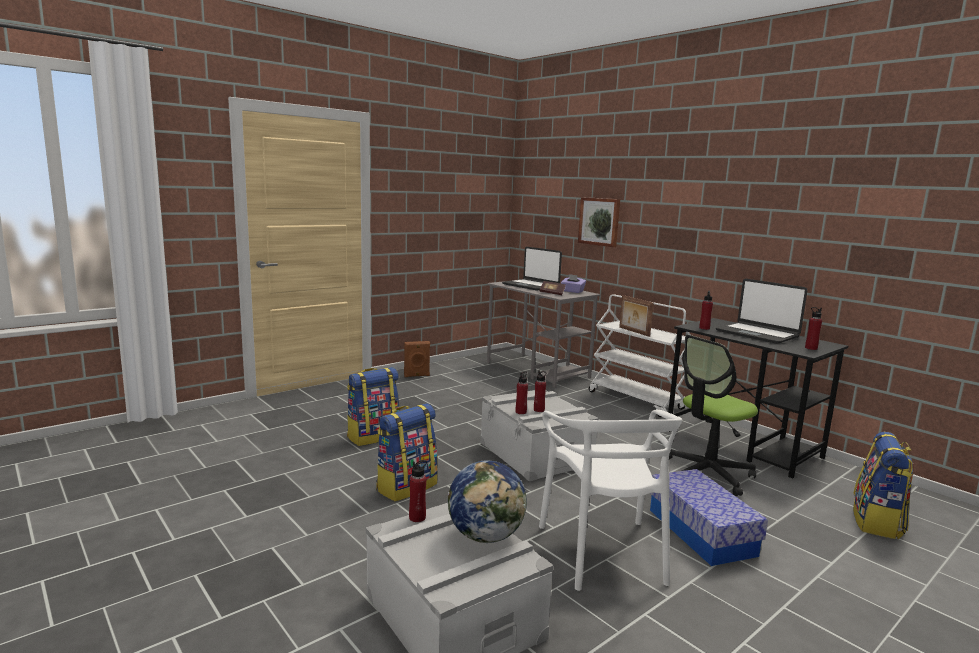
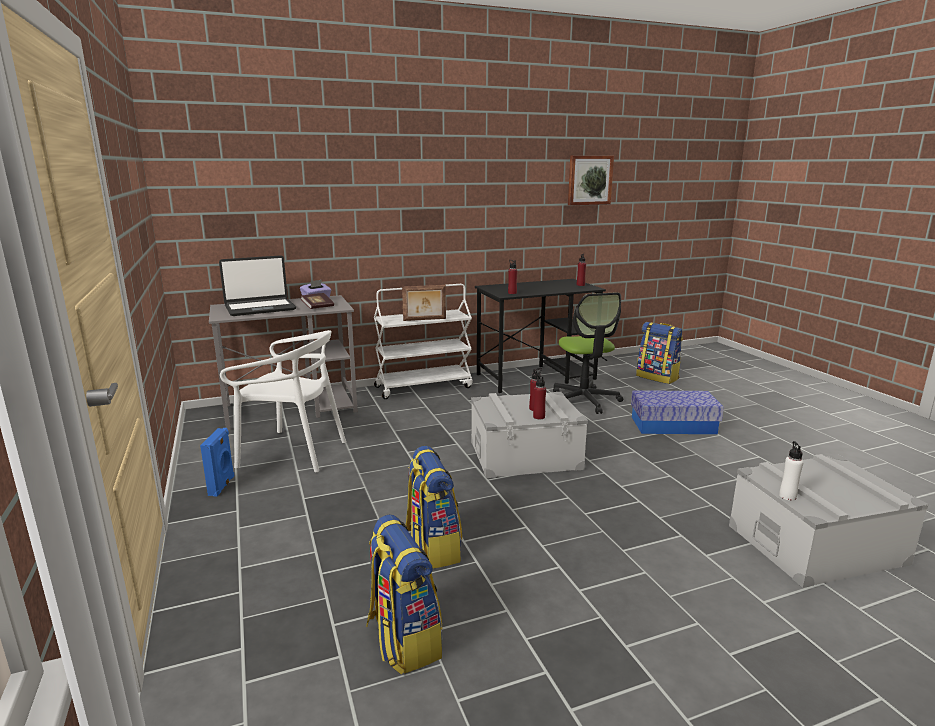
camera: 70 degrees left, 5 degrees up
backpack [376,403,438,502] -> backpack moved to [366,514,442,675]
brown speaker [404,341,430,377] -> blue speaker [200,428,235,497]
red bottle [409,460,427,522] -> white bottle [779,441,803,501]
globe [448,460,527,543] -> none
white chair [539,410,682,591] -> white chair moved to [220,330,346,473]
picture [578,197,620,247] -> picture moved to [568,155,614,205]
laptop [716,279,808,344] -> none

